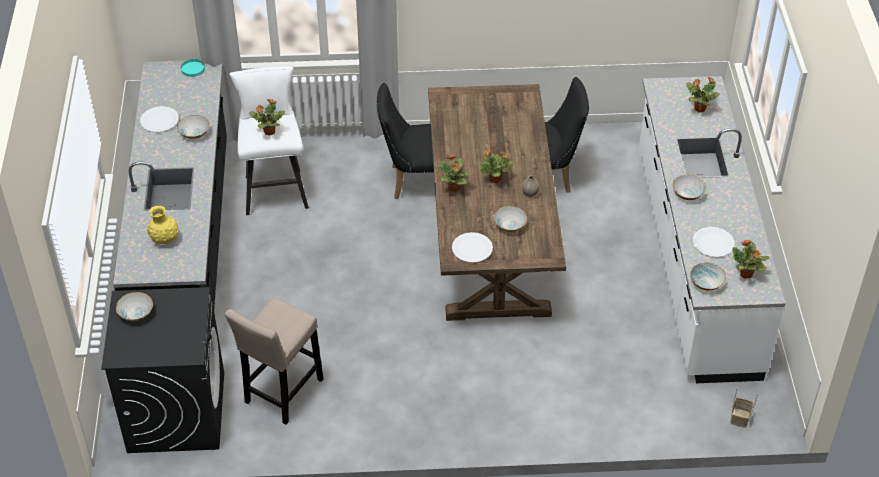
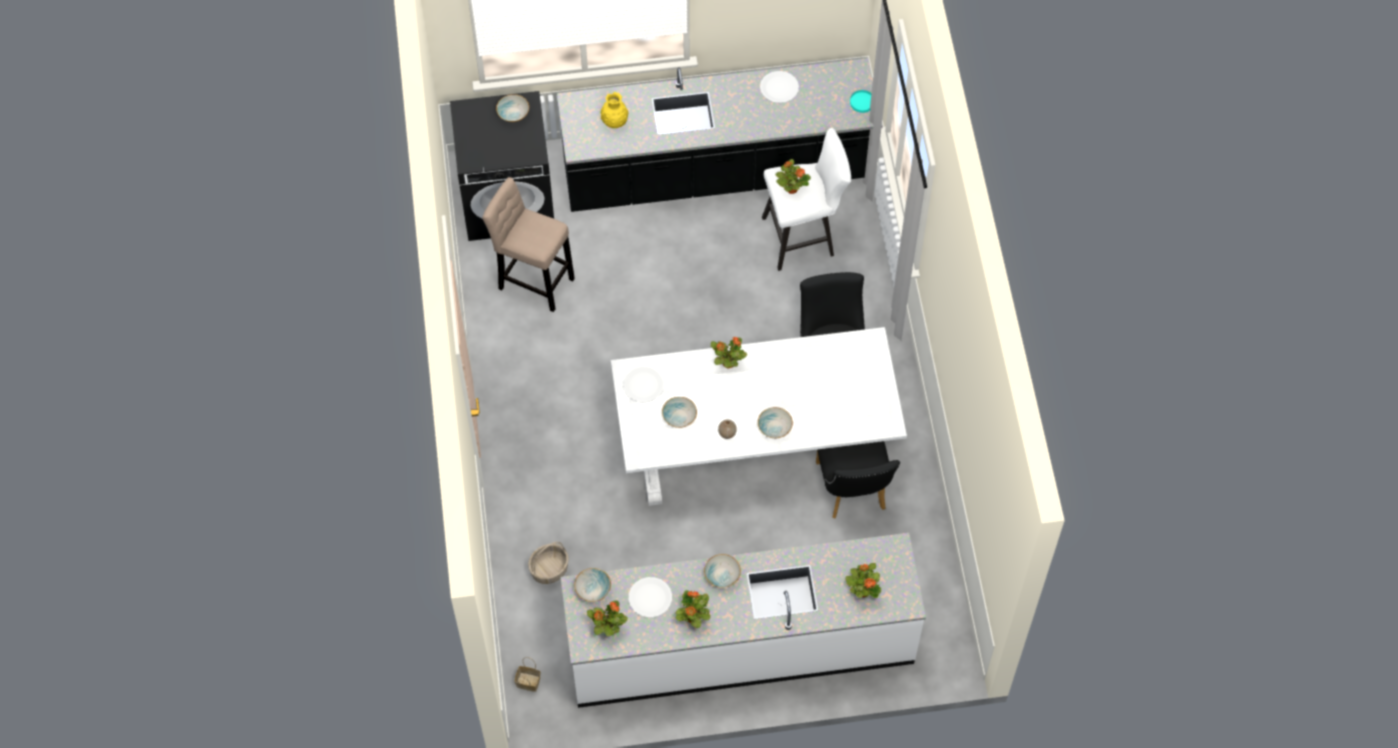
camera: 85 degrees right, 15 degrees up
bowl [177,115,210,139] -> bowl moved to [758,407,793,438]
brown dining table [428,84,566,321] -> white dining table [611,327,907,506]
potted plant [479,149,513,183] -> potted plant moved to [675,590,710,628]
none -> basket [528,542,569,584]

